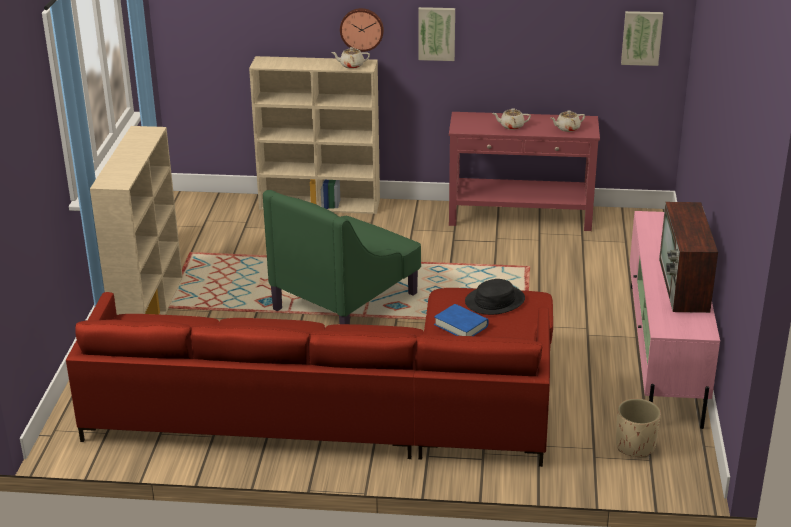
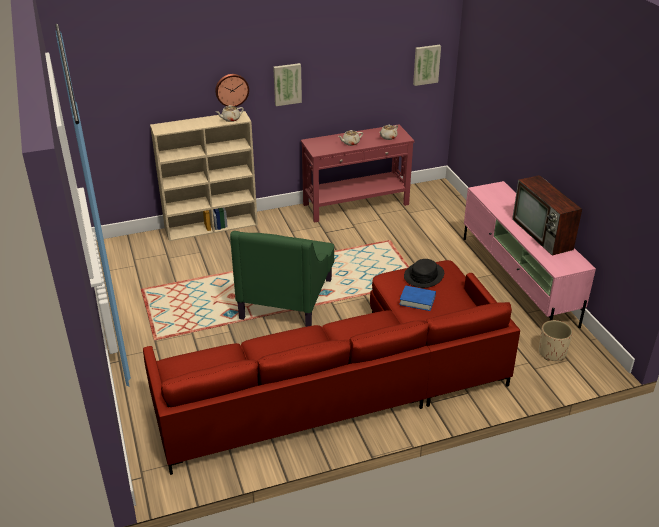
camera: 25 degrees left, 5 degrees up
beige bookcase [90,126,183,315] -> none

